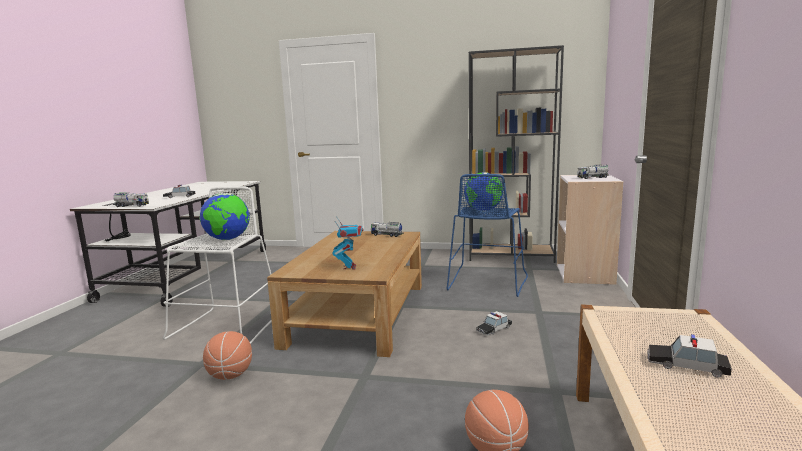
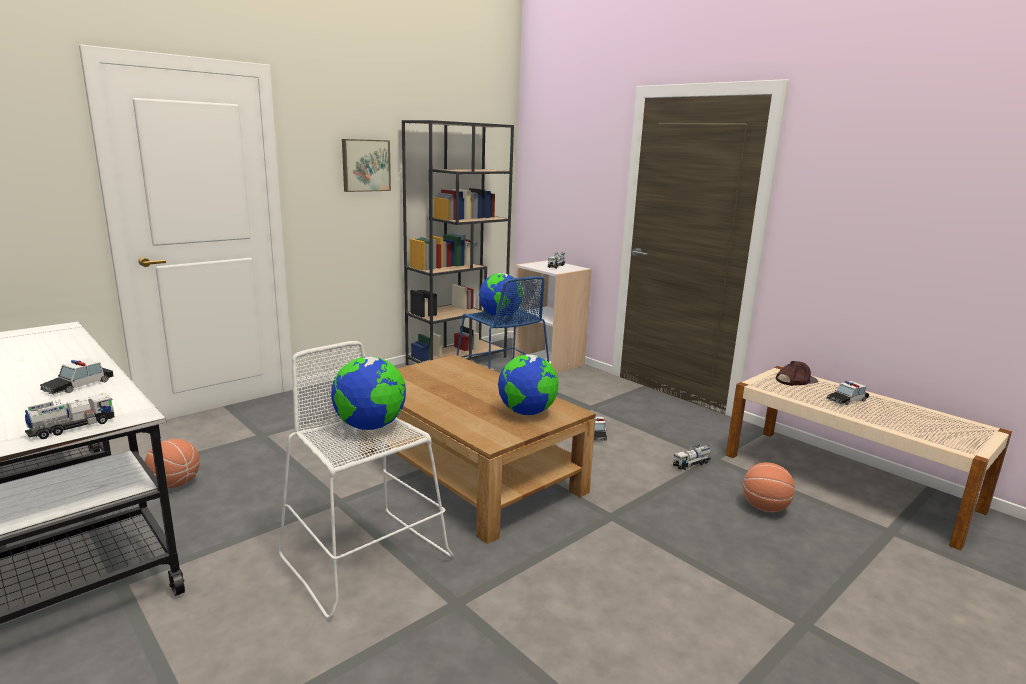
camera: 55 degrees left, 5 degrees up
basketball [203,331,252,380] -> basketball moved to [145,439,200,488]
toy robot [333,219,363,269] -> globe [498,354,558,415]
toy truck [371,222,403,237] -> toy truck moved to [673,444,711,470]
none -> picture [342,139,391,192]
none -> brown cap [776,361,818,386]

